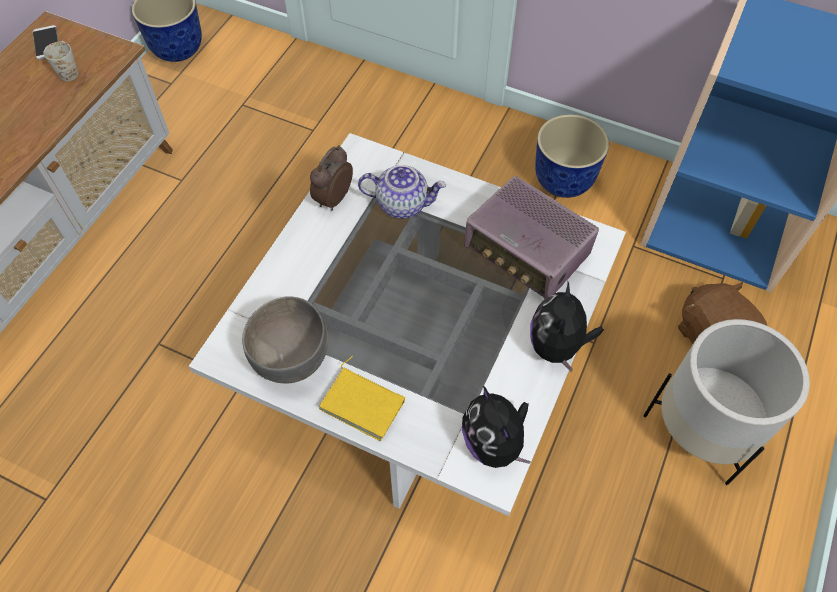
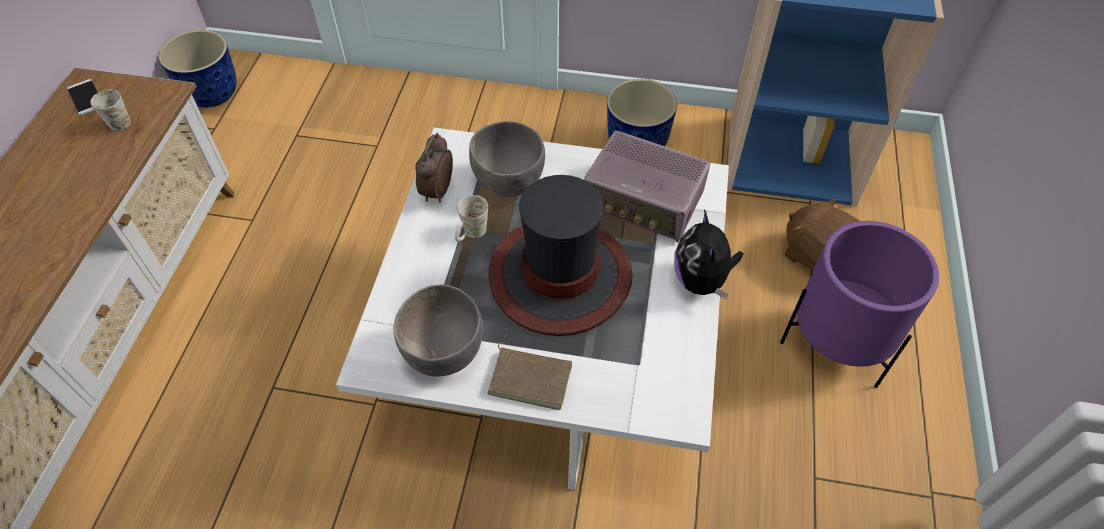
camera: 15 degrees left, 5 degrees down
yellow book [319,355,405,441] -> brown book [487,334,572,410]
teapot [358,165,446,219] -> grey bowl [469,121,545,197]
plush toy [462,386,531,468] -> none
white planter [644,319,810,485] -> purple planter [780,221,939,388]
none -> white mug [455,195,488,242]
none -> hat [489,175,633,336]

